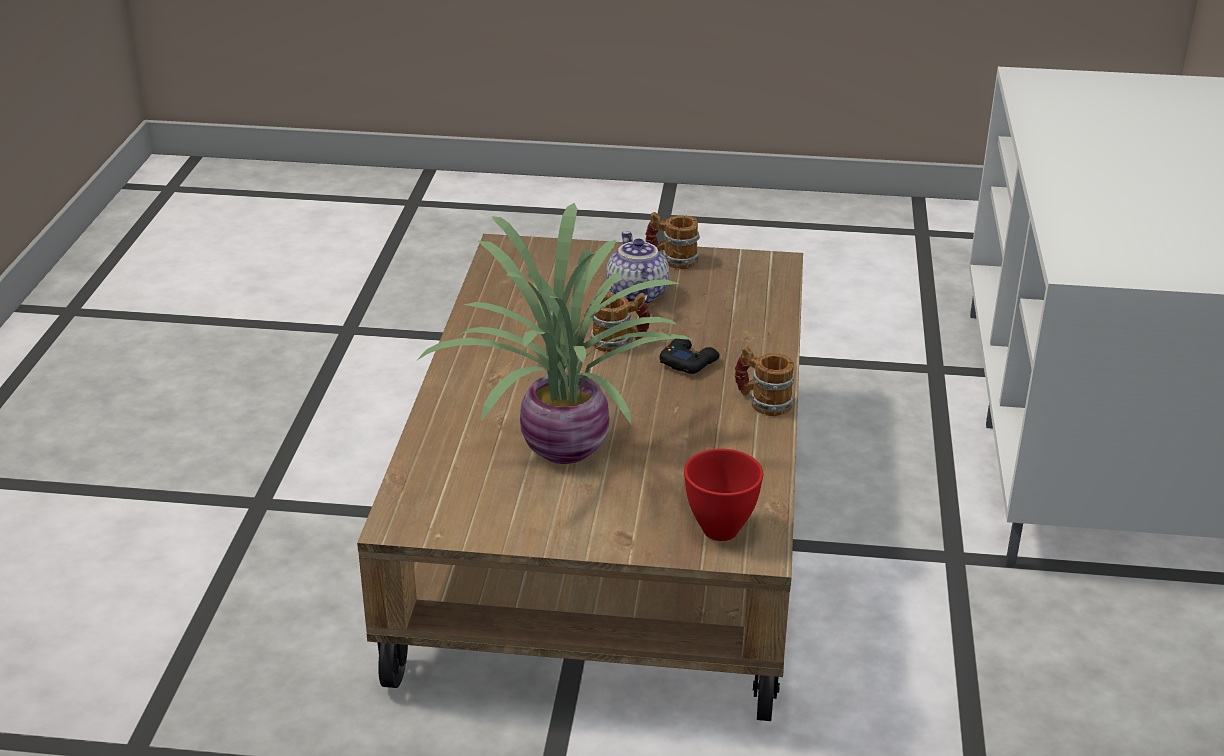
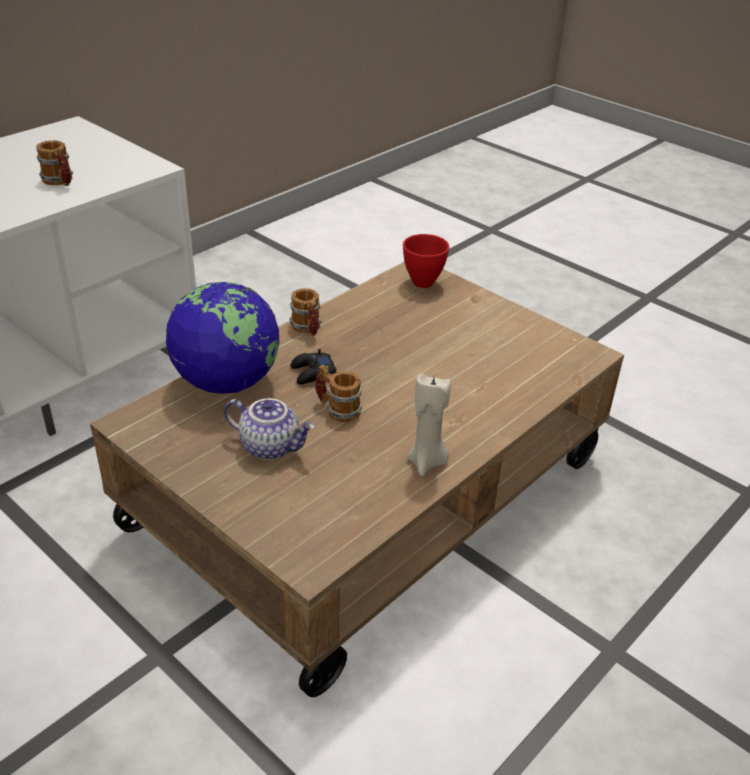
camera: 145 degrees left, 5 degrees up
potted plant [416,203,694,464] -> none
teapot [606,231,669,304] -> teapot turned 90 degrees counterclockwise [224,398,315,460]
mug [645,212,700,269] -> mug moved to [36,140,73,186]
none -> globe [165,282,279,394]
none -> beige candle [407,373,451,477]

